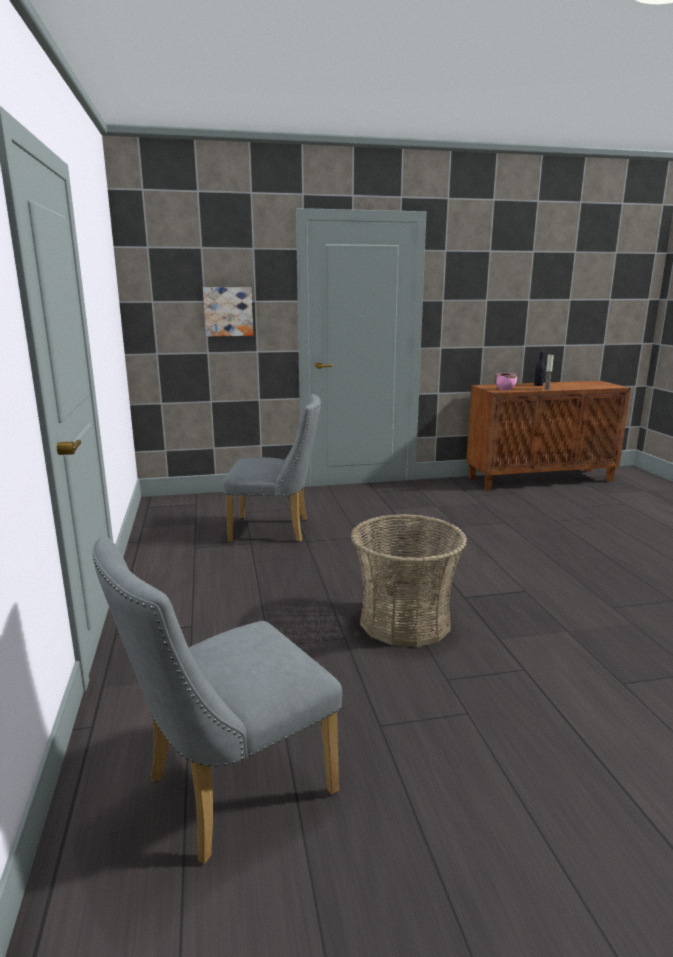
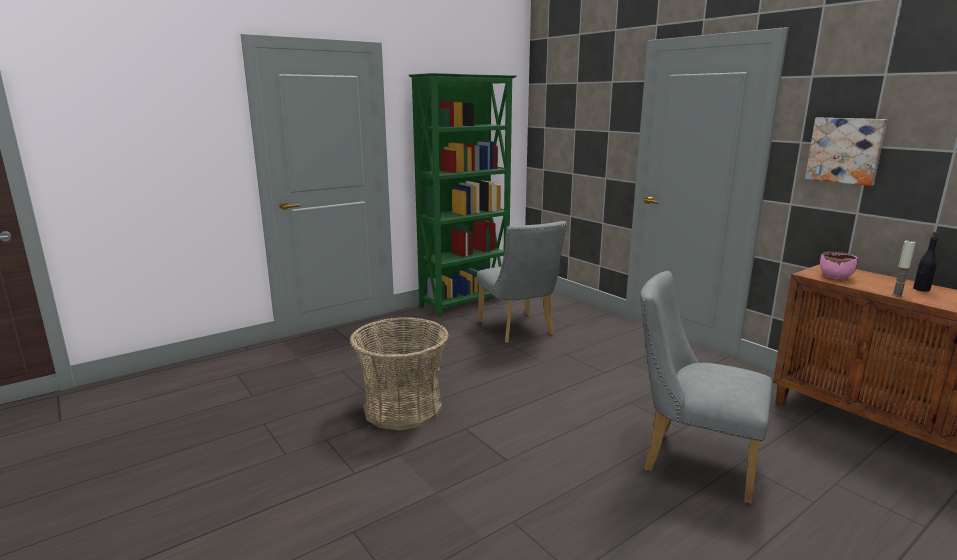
camera: 65 degrees right, 0 degrees up
grey chair [93,536,342,864] -> grey chair moved to [640,271,772,504]
picture [203,287,253,337] -> picture moved to [805,118,887,186]
none -> green bookcase [409,73,517,317]

